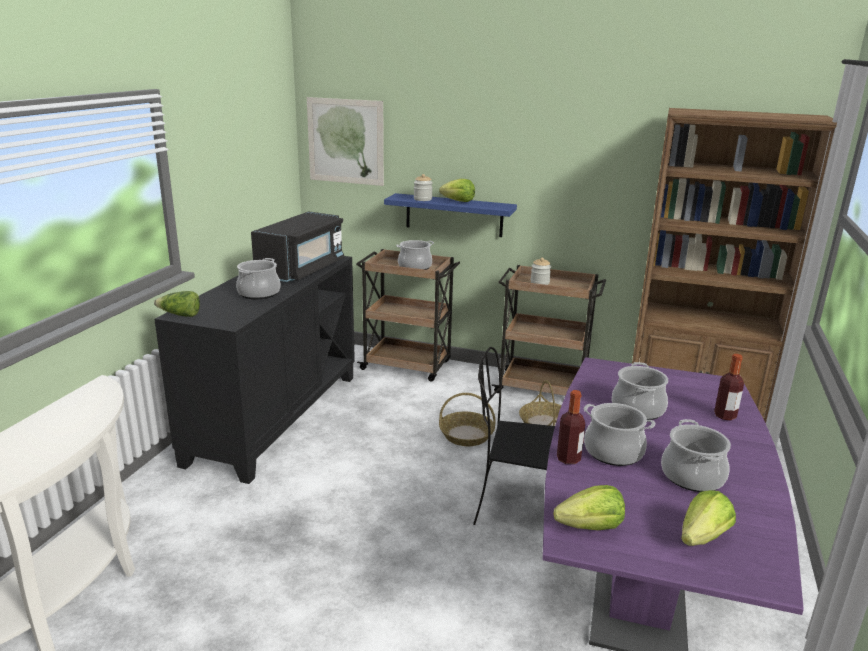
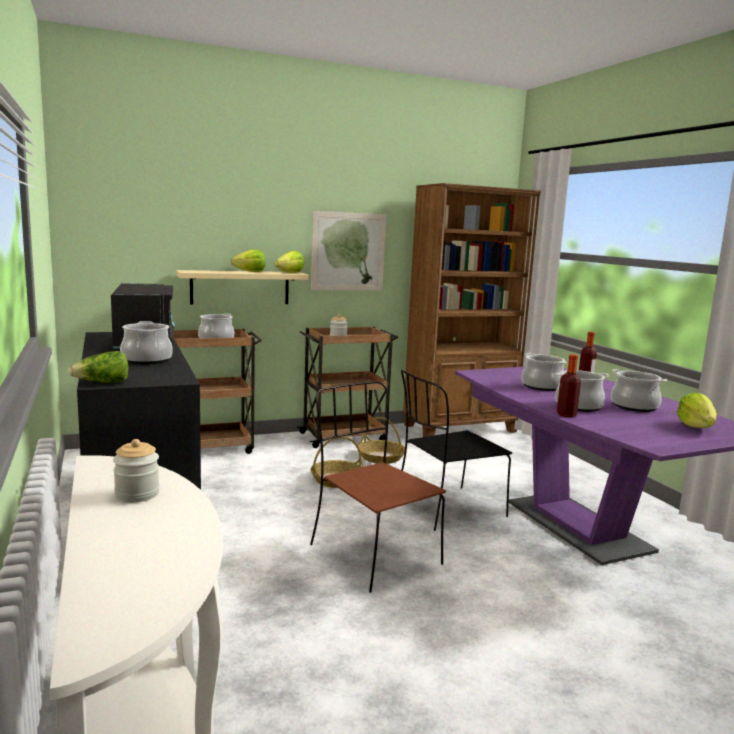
camera: 40 degrees left, 10 degrees down
picture [307,97,384,186] -> picture moved to [311,211,386,291]
blue shelf [384,193,517,237] -> beige shelf [176,270,309,304]
jar [414,174,433,201] -> jar moved to [113,439,160,502]
lettuce [554,485,625,530] -> lettuce moved to [275,251,304,273]
none -> brown chair [310,381,446,593]

